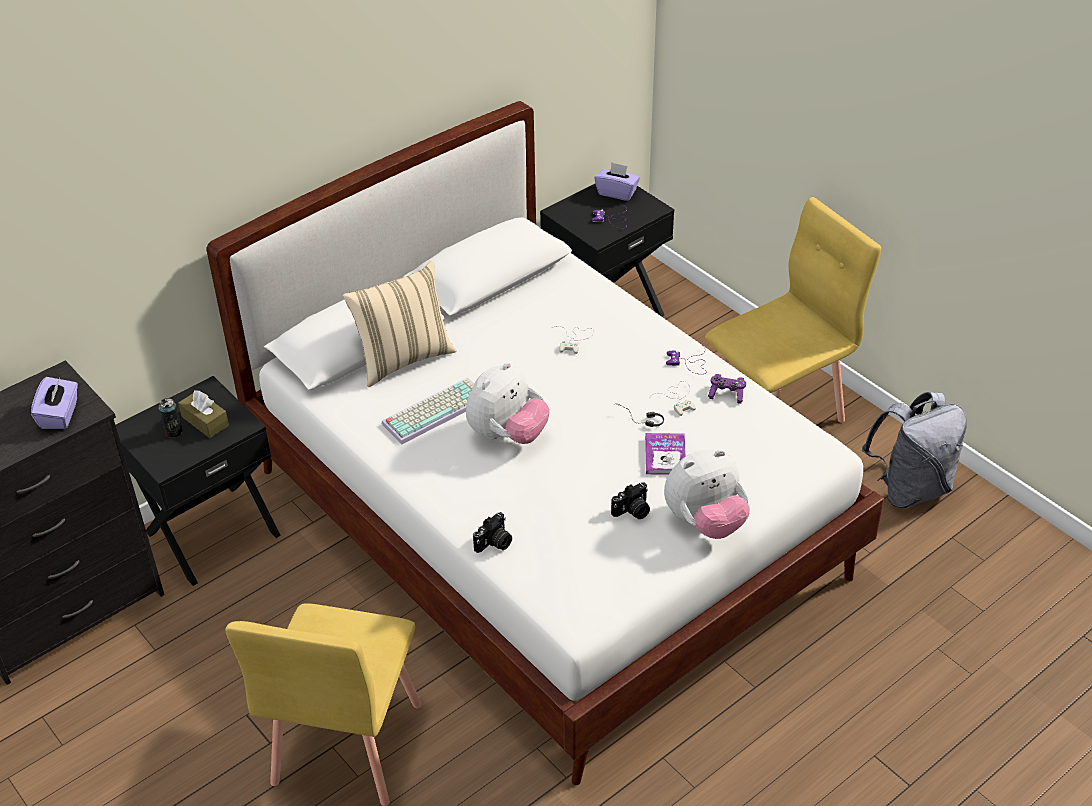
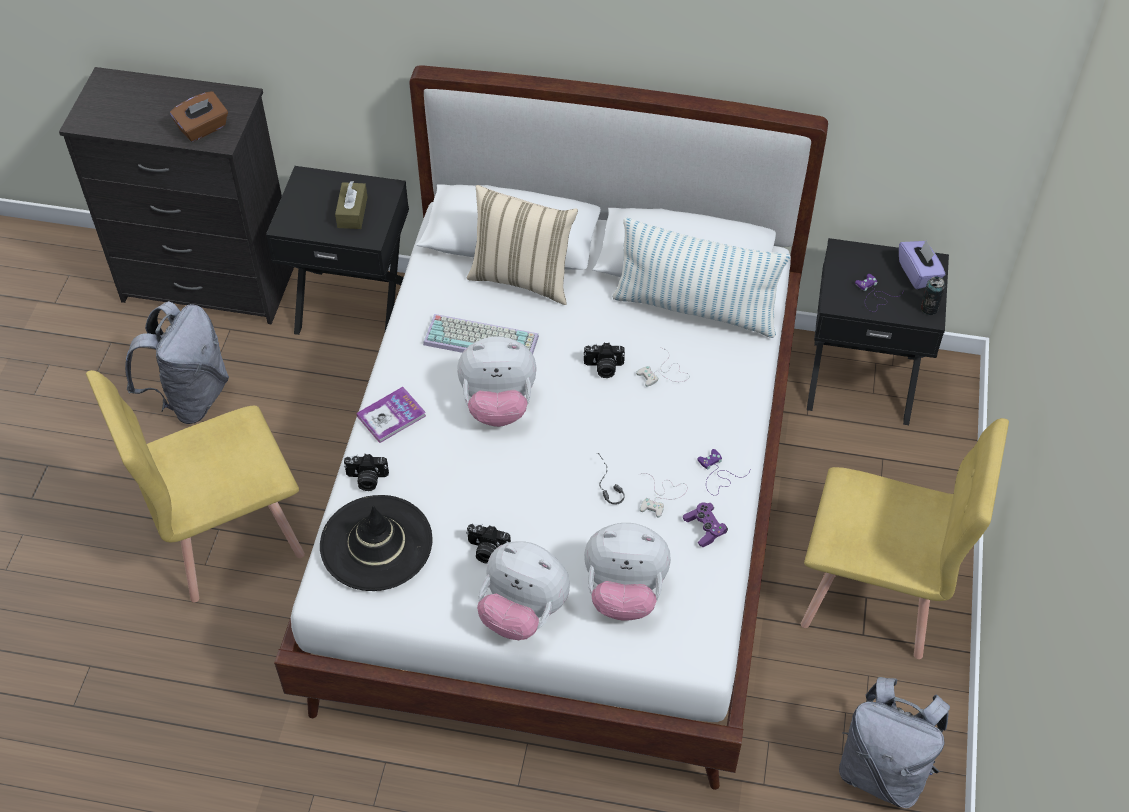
camera: 50 degrees right, 10 degrees up
purple tissue box [31,377,78,429] -> brown tissue box [170,91,228,142]
can [158,398,182,438] -> can moved to [921,276,945,315]
book [645,433,686,475] -> book moved to [357,387,426,443]
none -> grey backpack [125,301,229,424]
none -> black hat [320,495,432,591]
none -> camera [583,342,625,378]
none -> plush toy [584,523,671,621]
none -> pillow [612,217,790,338]

